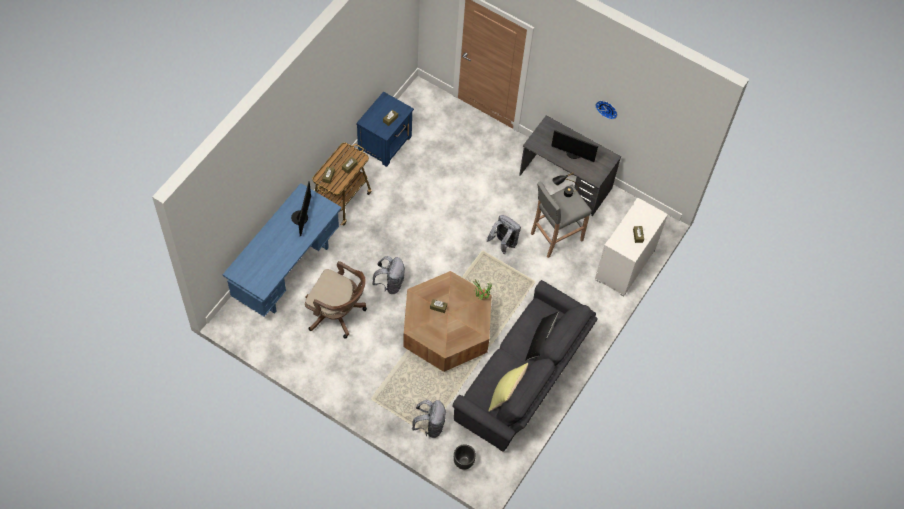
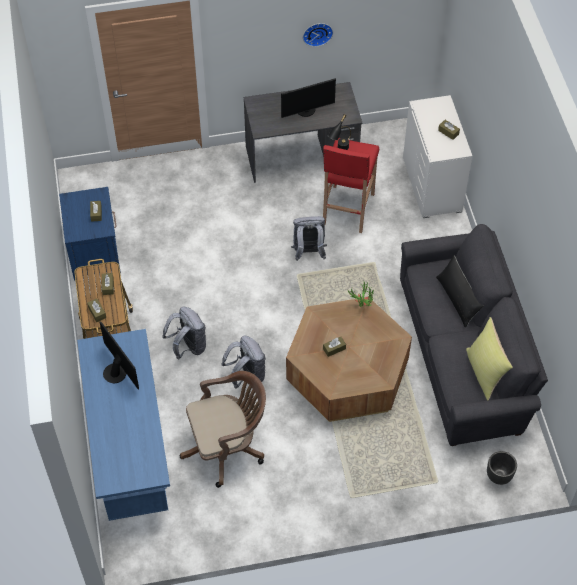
camera: 40 degrees left, 5 degrees down
grey backpack [412,400,446,438] -> grey backpack moved to [163,307,206,359]
grey stool [531,182,592,258] -> red stool [323,138,379,233]

